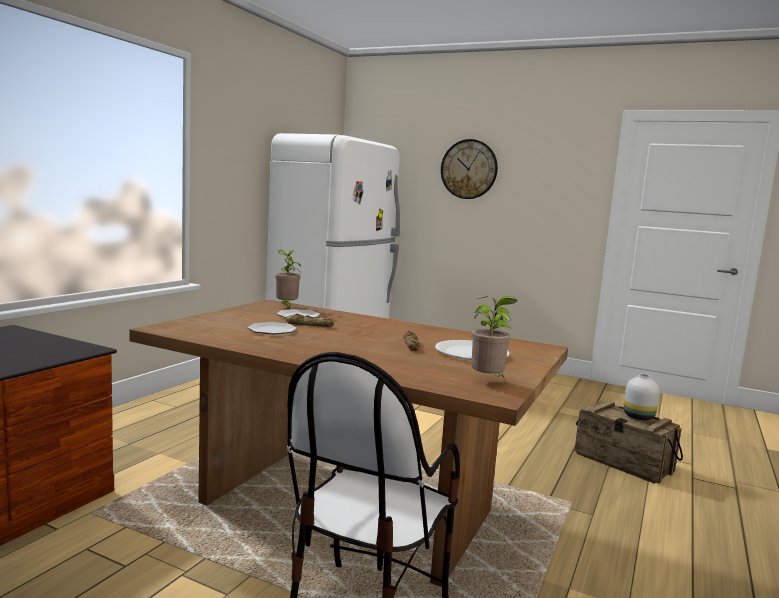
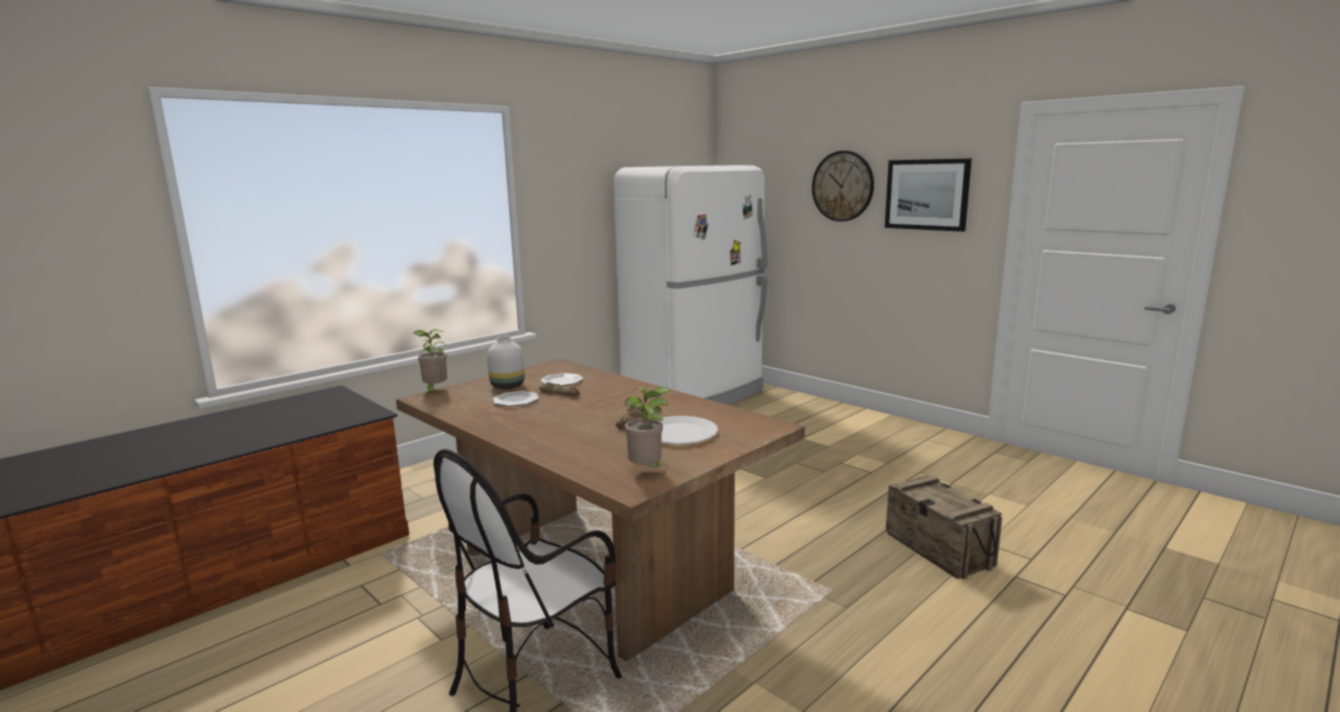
camera: 20 degrees right, 5 degrees up
potted plant [275,250,301,309] -> potted plant moved to [413,329,447,395]
white vase [624,373,659,420] -> white vase moved to [487,337,525,389]
none -> picture [885,158,972,232]

